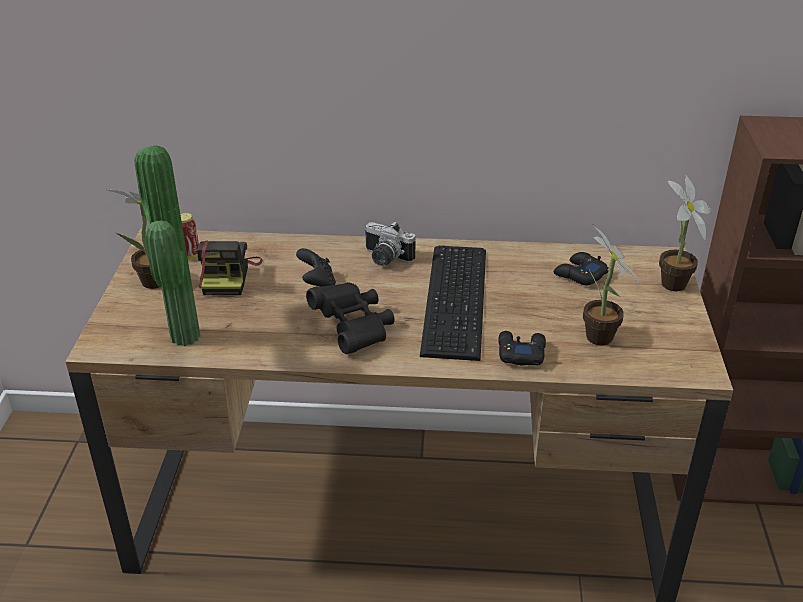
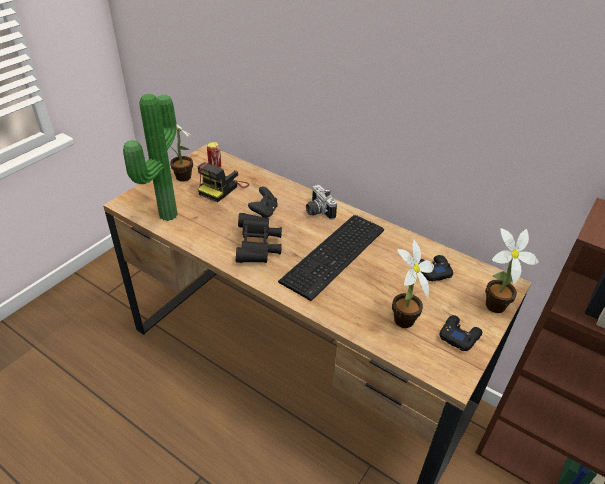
camera: 30 degrees right, 5 degrees up
black game controller [498,331,546,366] -> black game controller moved to [440,315,482,351]

